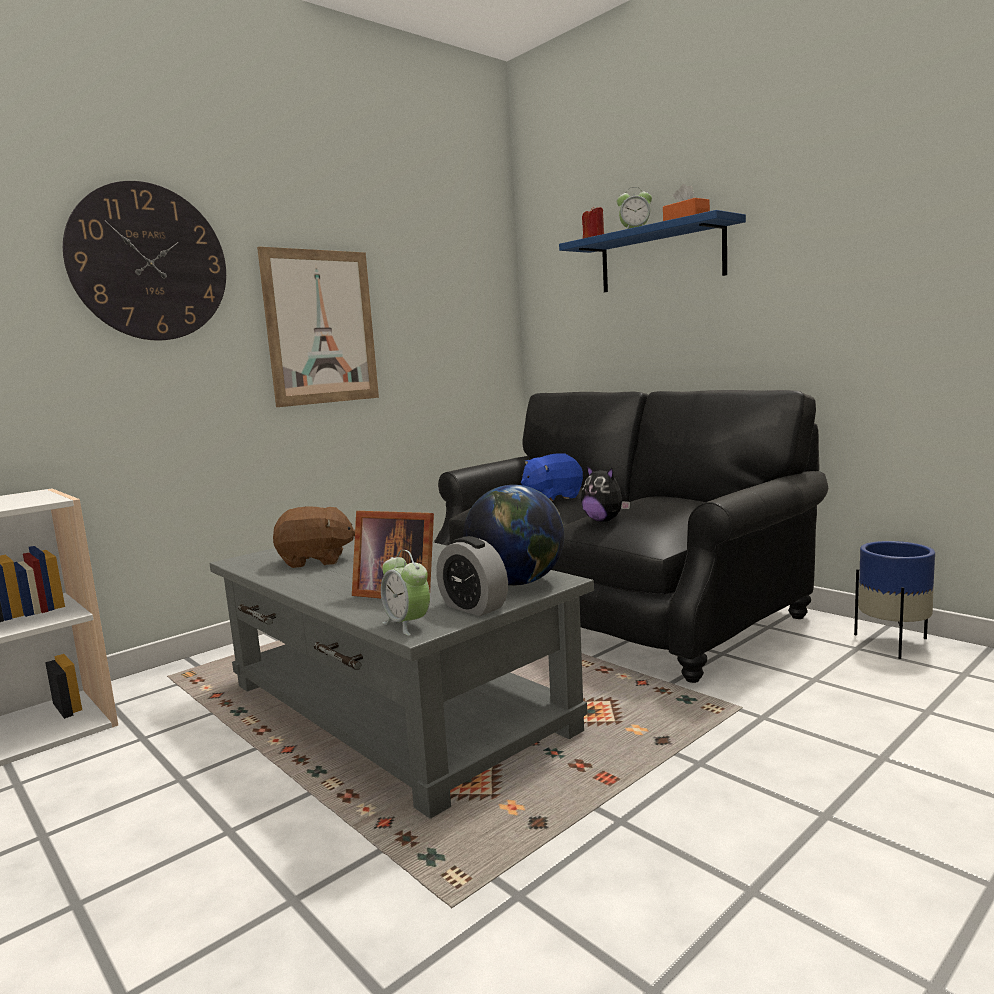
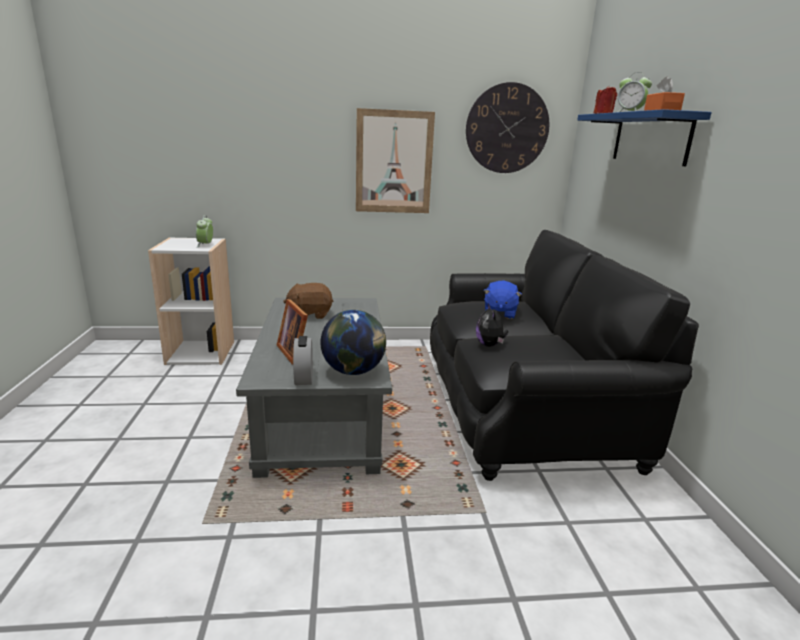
camera: 35 degrees right, 10 degrees up
wall clock [63,181,226,341] -> wall clock moved to [466,82,549,173]
brown plush toy [273,506,355,568] -> brown plush toy turned 135 degrees clockwise [283,283,333,319]
alarm clock [381,550,430,636] -> alarm clock moved to [196,215,213,247]
blue plush toy [521,453,583,501] -> blue plush toy turned 90 degrees counterclockwise [483,281,522,319]
blue planter [854,541,935,659] -> none

